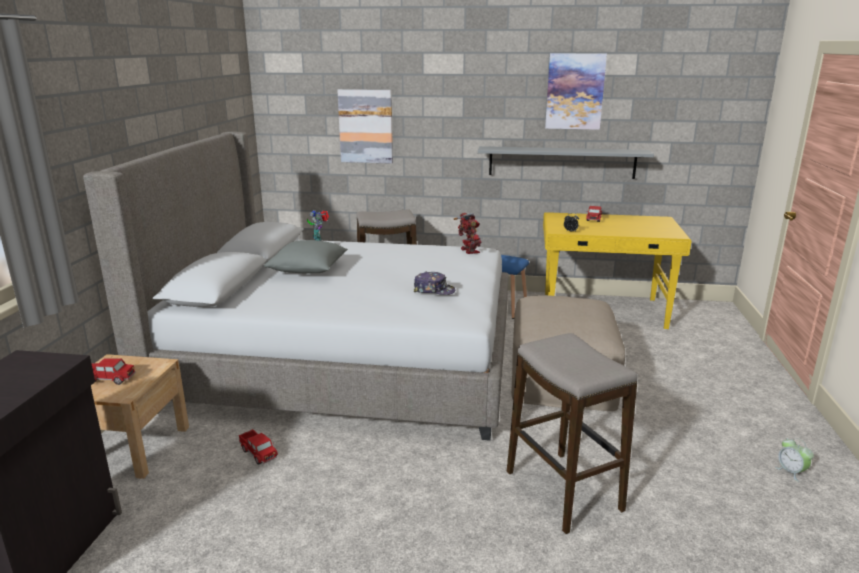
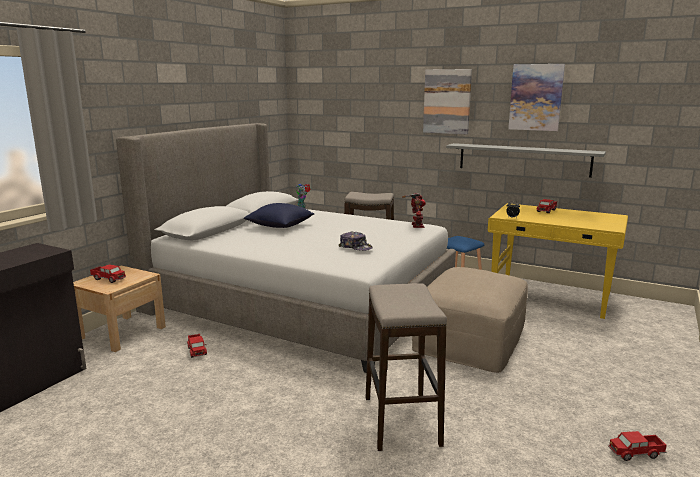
camera: 20 degrees right, 5 degrees down
grey pillow [264,240,348,274] -> blue pillow [244,203,314,228]
picture [337,89,393,164] -> picture moved to [423,69,472,134]
alarm clock [775,438,814,482] -> toy truck [608,431,667,461]

